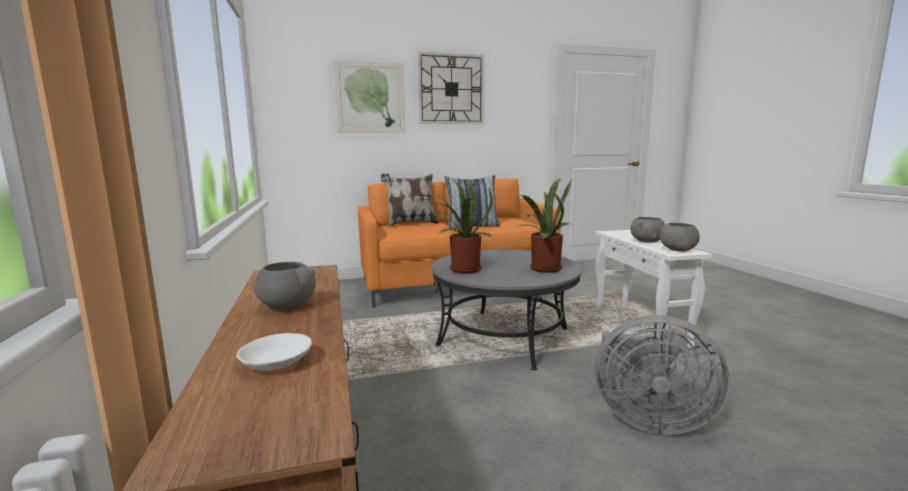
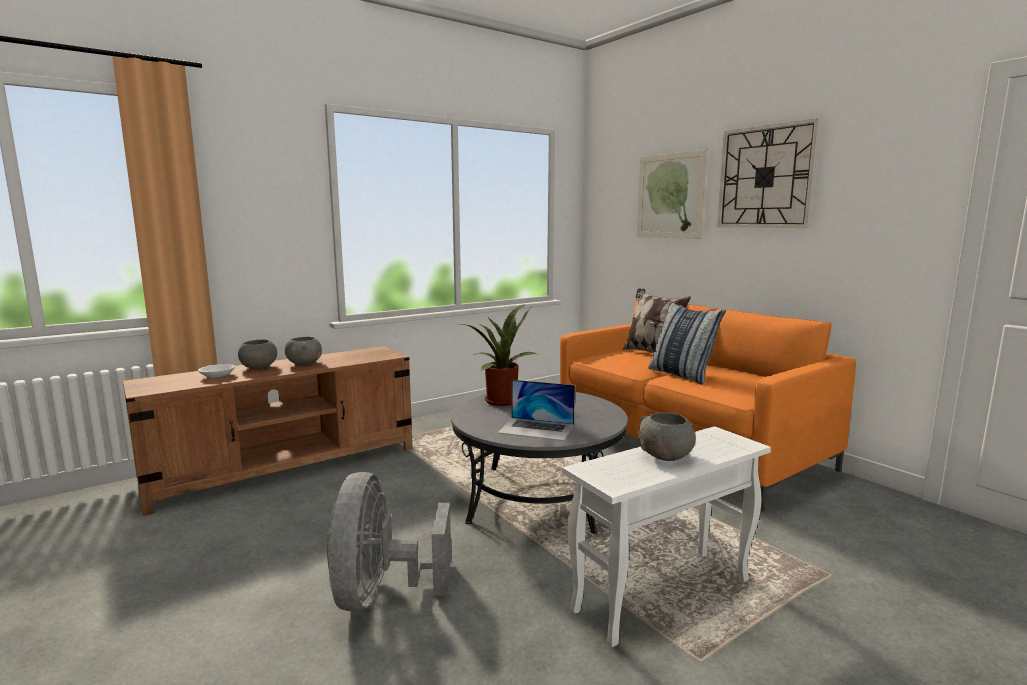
camera: 70 degrees right, 0 degrees up
potted plant [516,178,572,273] -> laptop [498,380,575,441]
grey bowl [660,223,700,252] -> grey bowl moved to [238,340,277,369]

